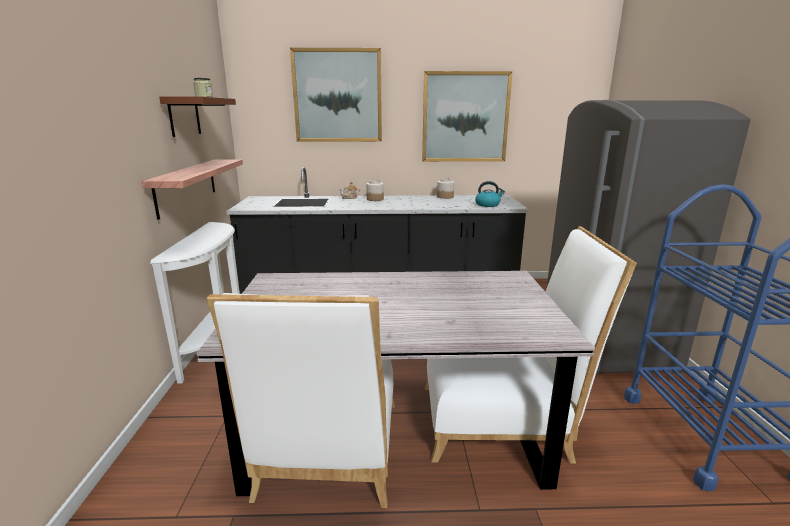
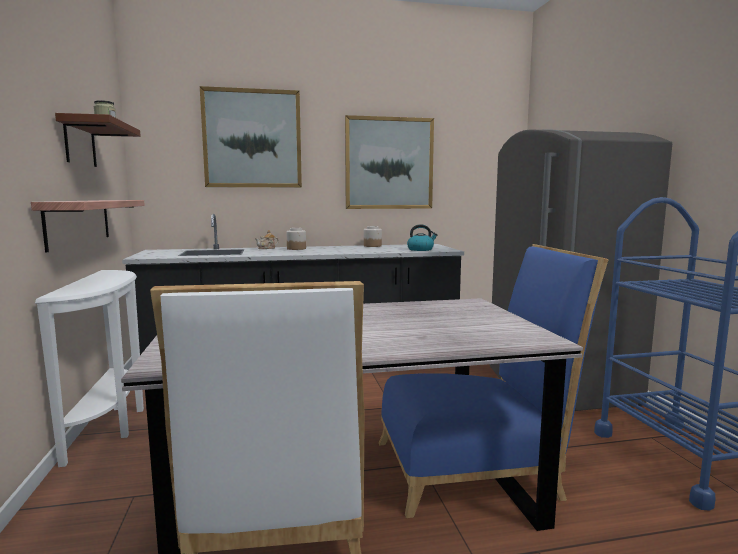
camera: 10 degrees left, 10 degrees down
white chair [425,226,637,464] -> blue chair [379,244,608,518]

